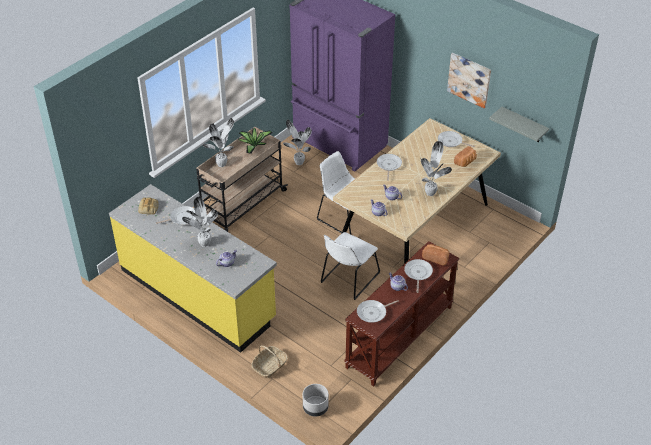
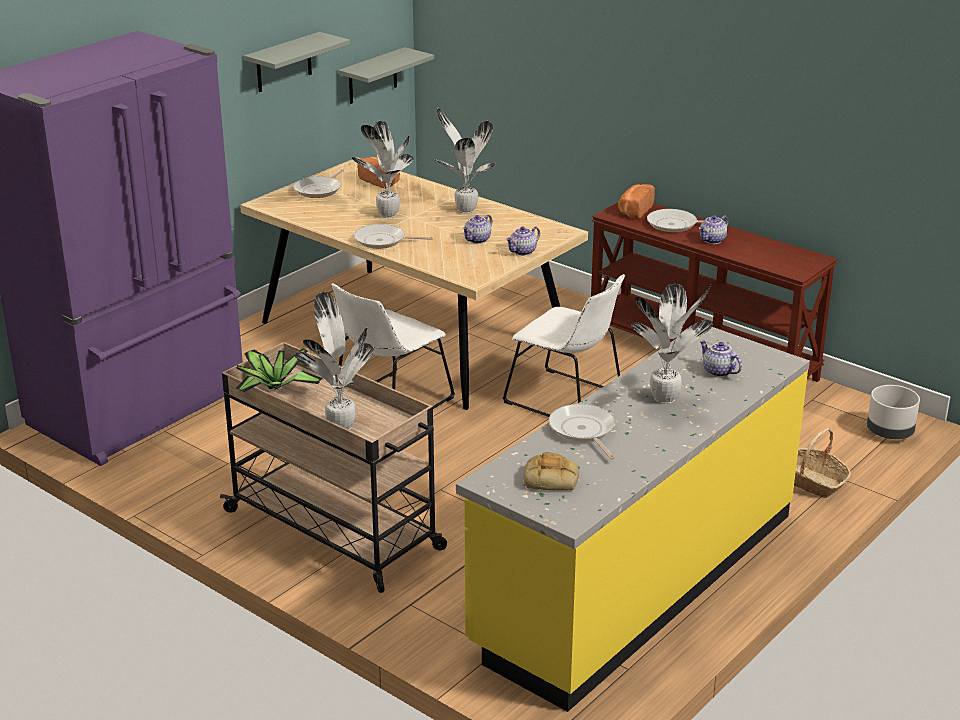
camera: 90 degrees left, 15 degrees down
potted plant [283,119,312,165] -> potted plant moved to [352,121,414,218]
frying pan [357,300,399,323] -> none
picture [447,53,491,108] -> grey shelf [244,32,350,92]

